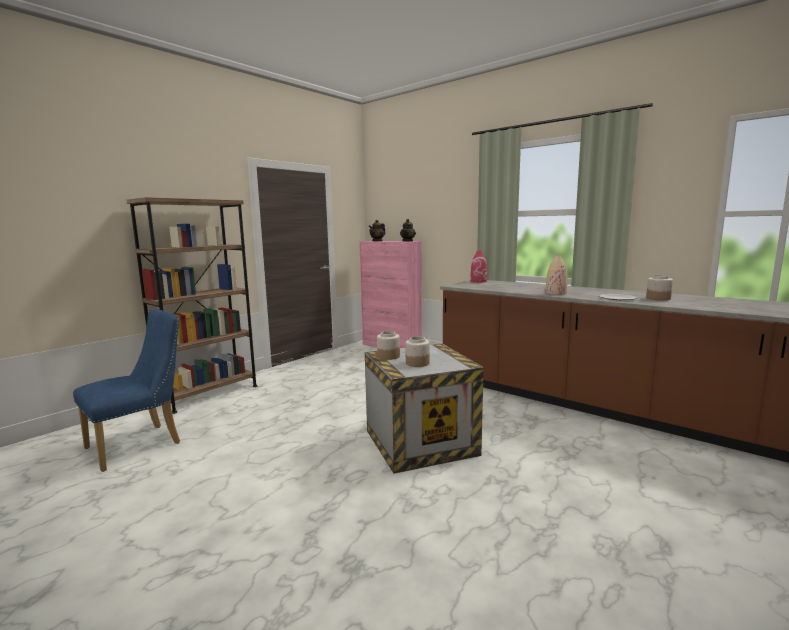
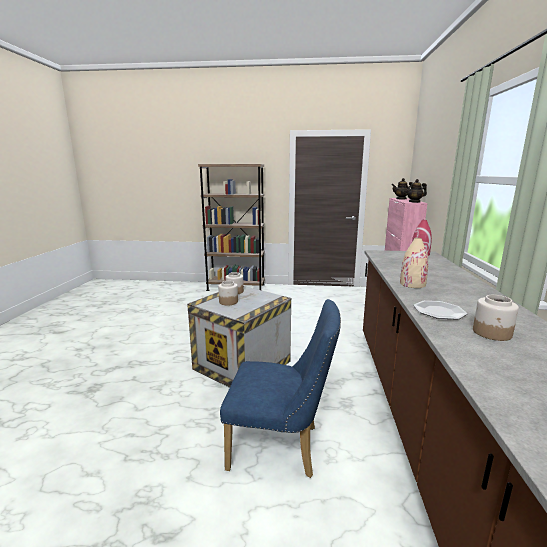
camera: 55 degrees right, 5 degrees up
blue chair [73,309,180,472] -> blue chair moved to [220,299,341,478]

